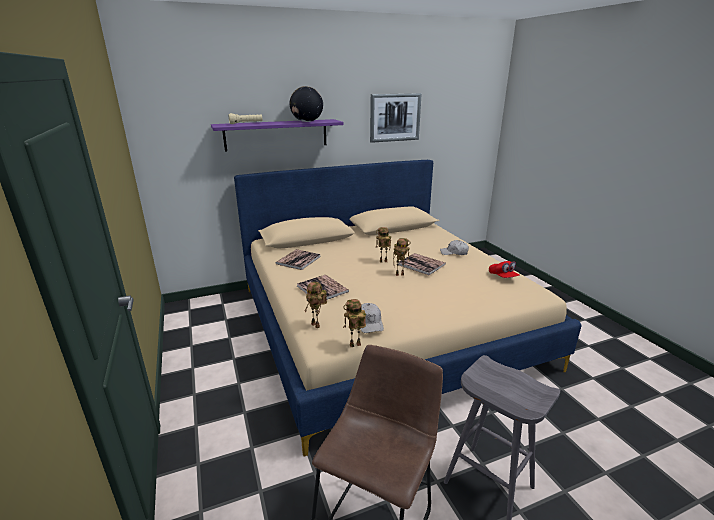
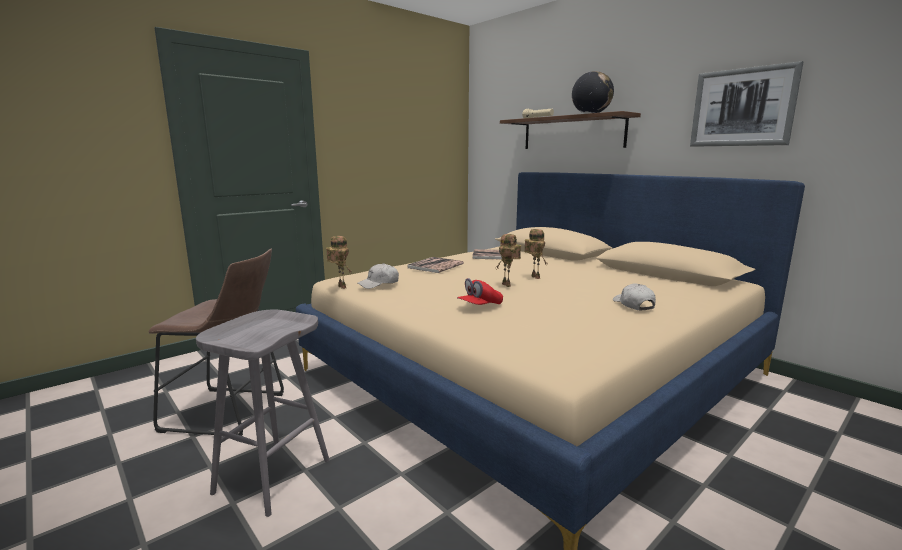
camera: 70 degrees right, 10 degrees down
purple shelf [211,119,343,152] -> brown shelf [500,111,641,149]
toy robot [304,282,327,328] -> none
book [398,253,446,275] -> none
red cap [489,261,520,278] -> red cap moved to [457,278,503,305]

